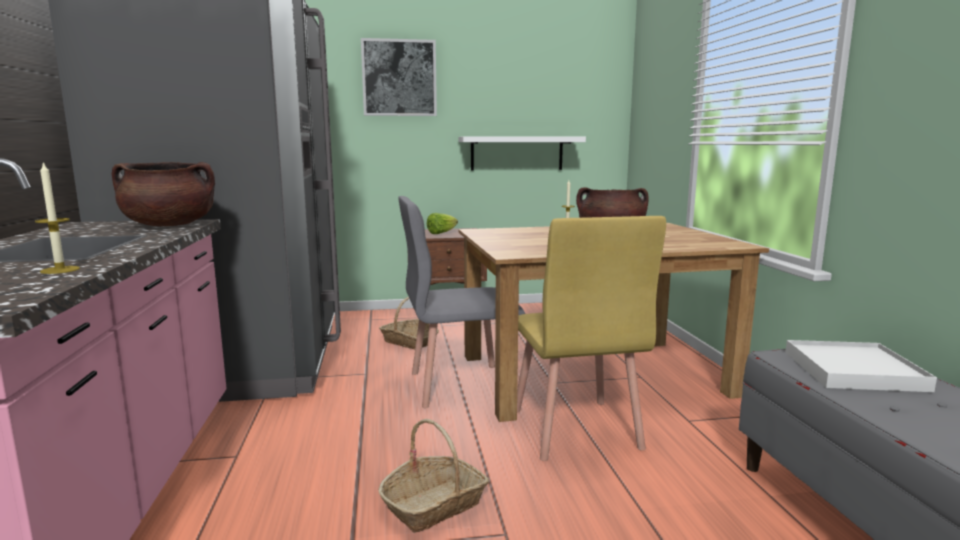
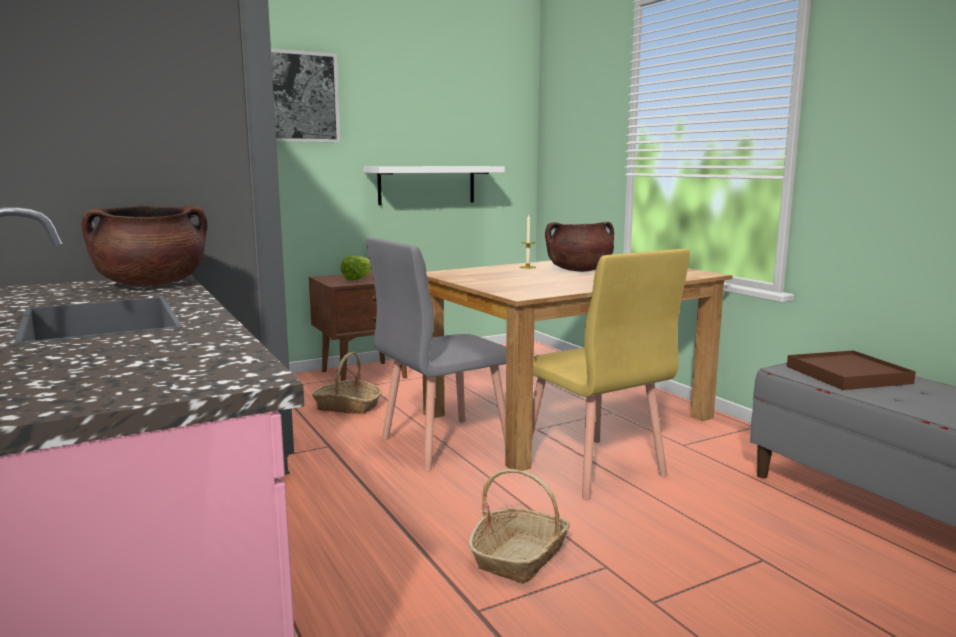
camera: 20 degrees left, 0 degrees up
candle [35,161,80,274] -> none
white tray [785,340,937,392] -> brown tray [787,350,916,390]

